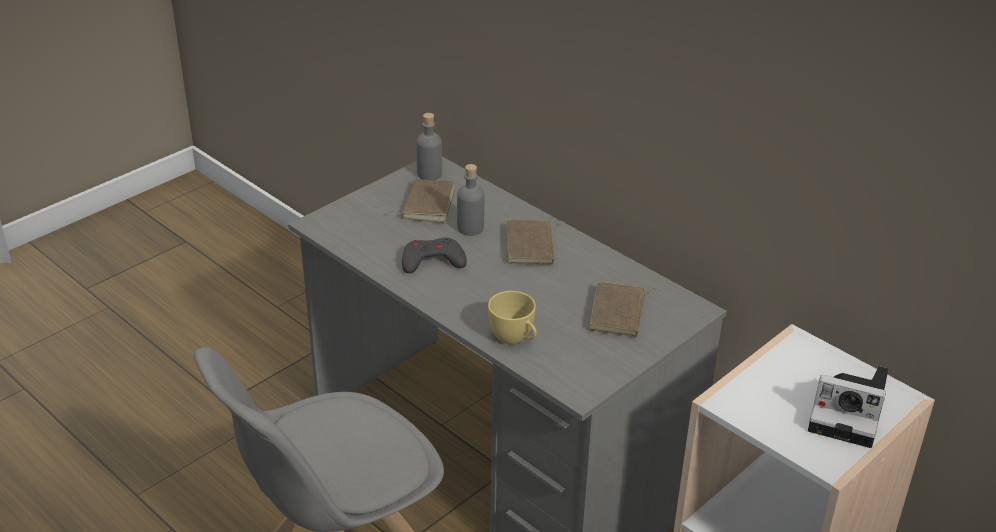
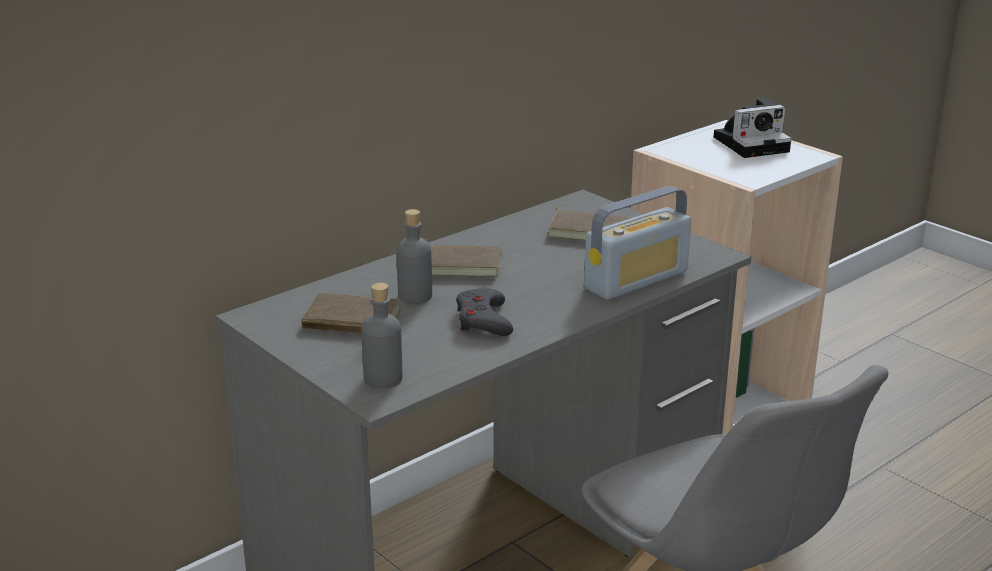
camera: 85 degrees left, 10 degrees down
grey bottle [416,113,442,180] -> grey bottle moved to [362,283,402,389]
yellow cup [488,291,537,344] -> radio [584,186,691,300]
camera [808,366,888,448] -> camera turned 45 degrees clockwise [714,98,792,158]

